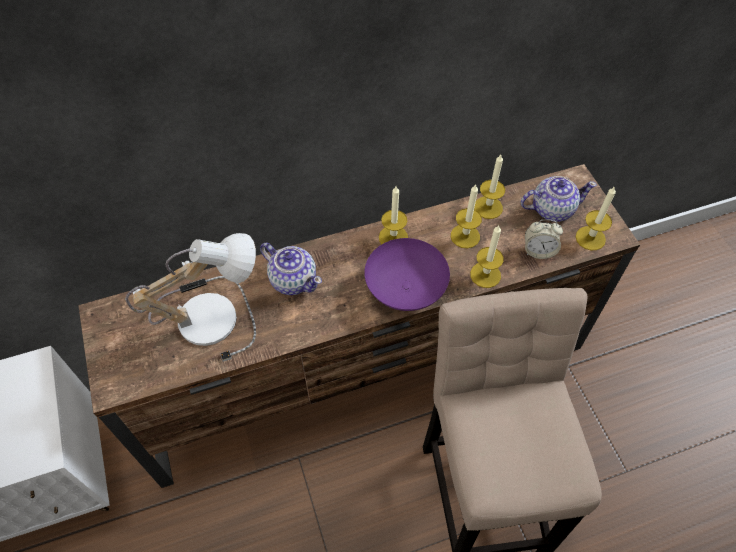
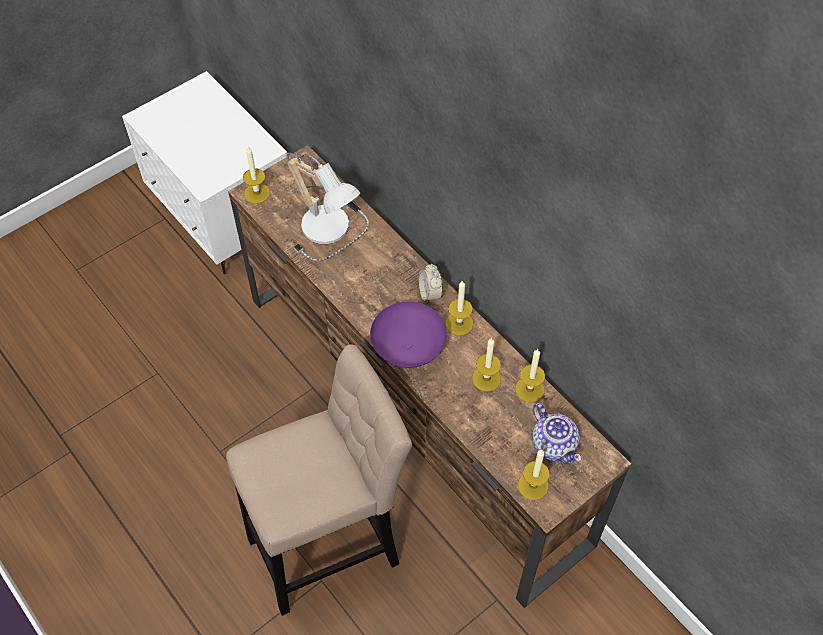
camera: 70 degrees right, 0 degrees up
teapot [260,243,322,295] -> none
candle [470,225,504,288] -> candle moved to [243,147,270,204]
alarm clock [525,219,563,259] -> alarm clock moved to [419,264,443,303]

